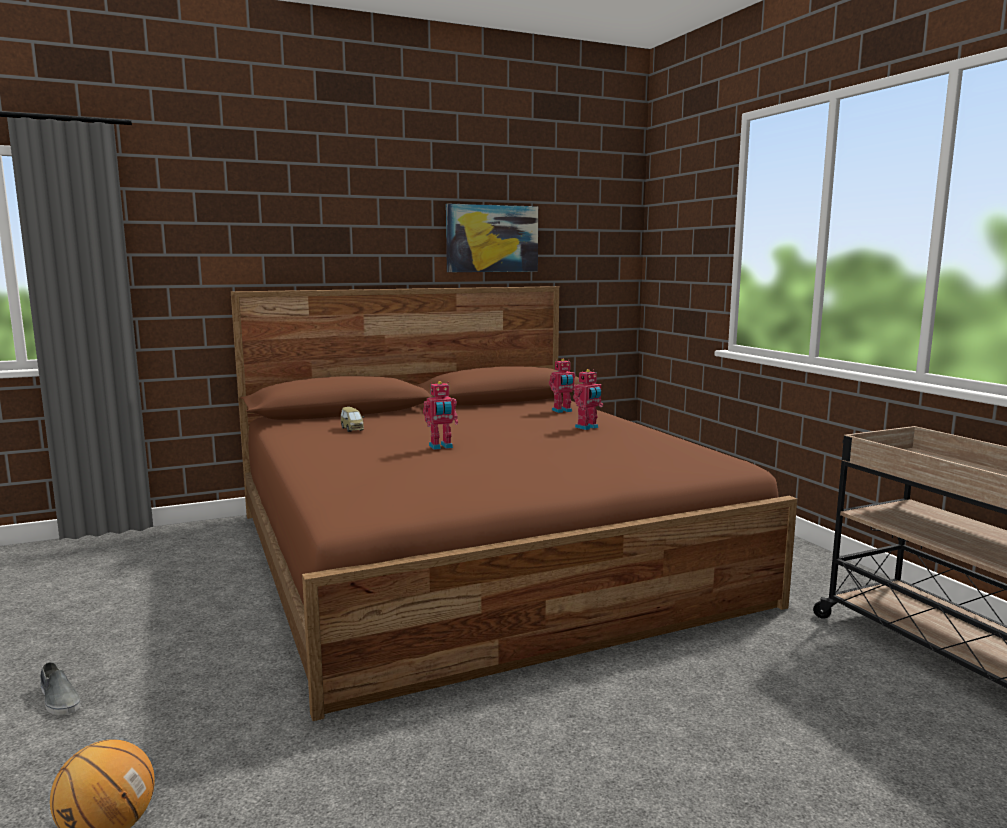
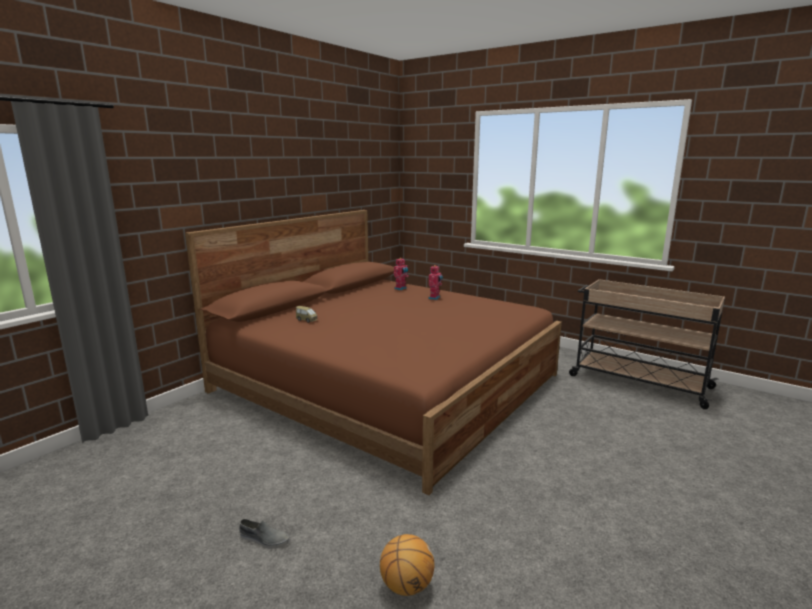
camera: 30 degrees left, 5 degrees up
toy robot [423,381,458,450] -> none
picture [446,204,538,272] -> none

